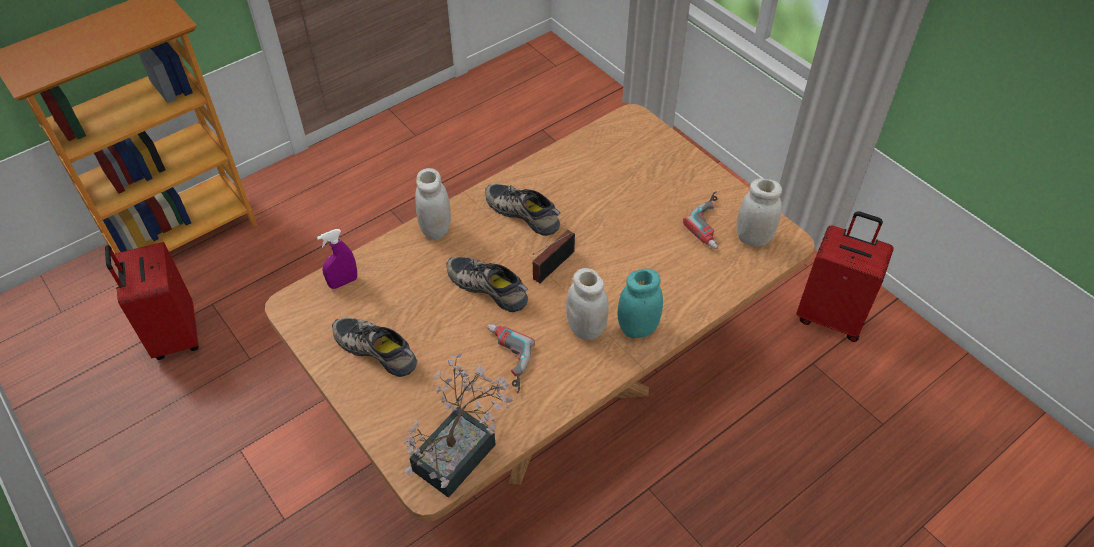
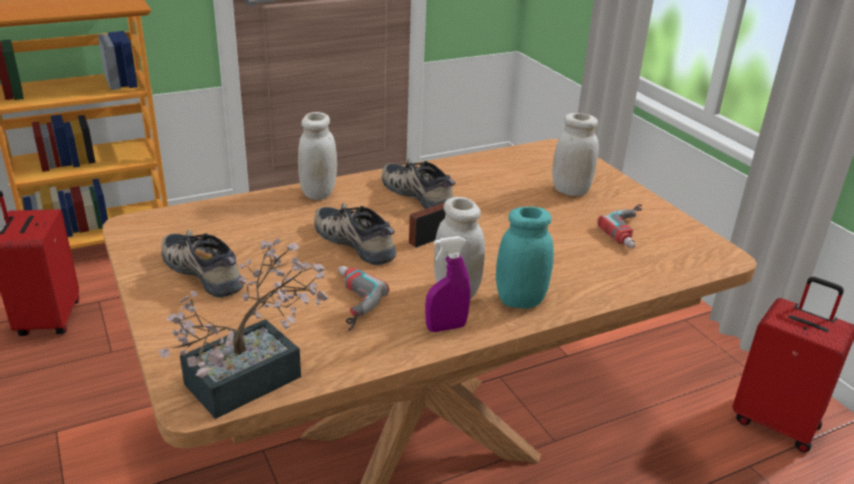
camera: 10 degrees right, 20 degrees down
purple spray bottle [317,229,357,289] -> purple spray bottle moved to [425,236,470,332]
white jar [736,178,782,247] -> white jar moved to [552,113,599,196]

